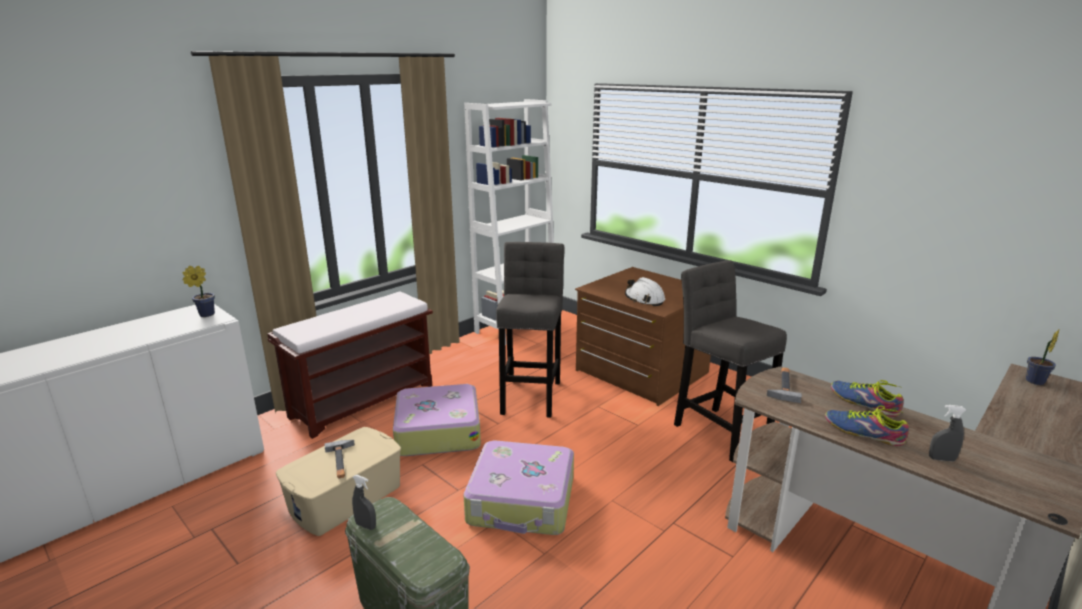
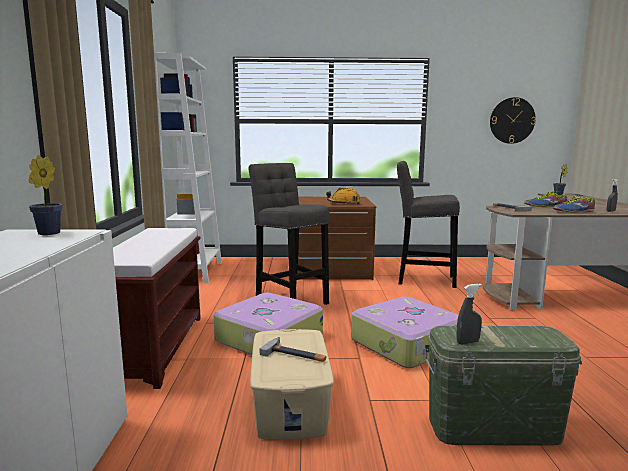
camera: 45 degrees left, 10 degrees down
white hard hat [625,277,665,307] -> orange hard hat [326,187,361,205]
none -> wall clock [490,97,536,144]

